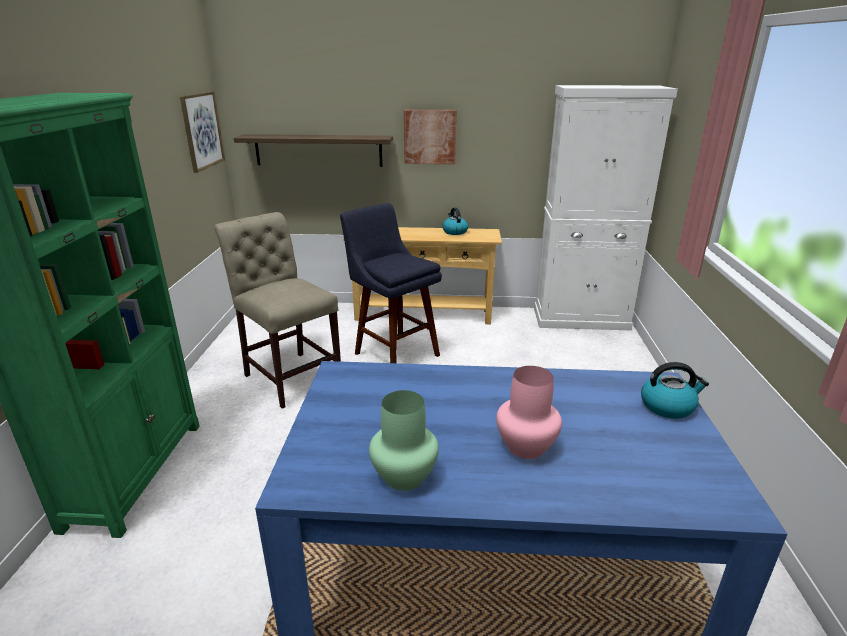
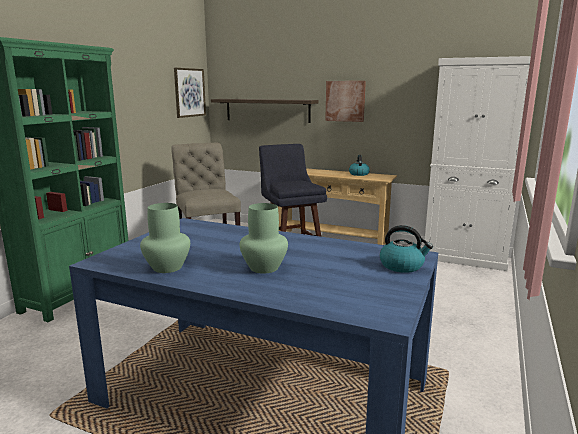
camera: 20 degrees right, 10 degrees down
pink vase [496,366,562,459] -> green vase [239,203,288,274]

